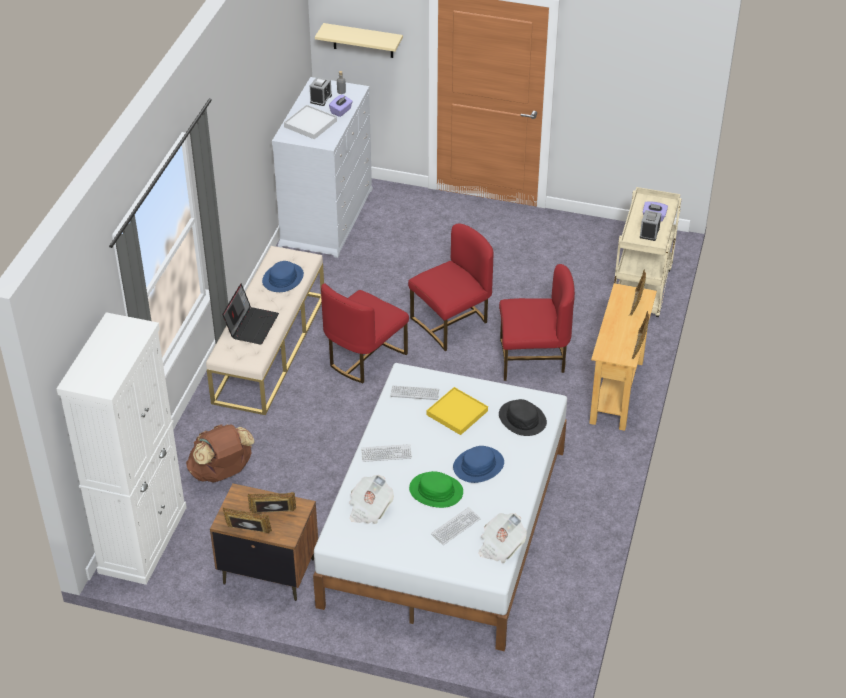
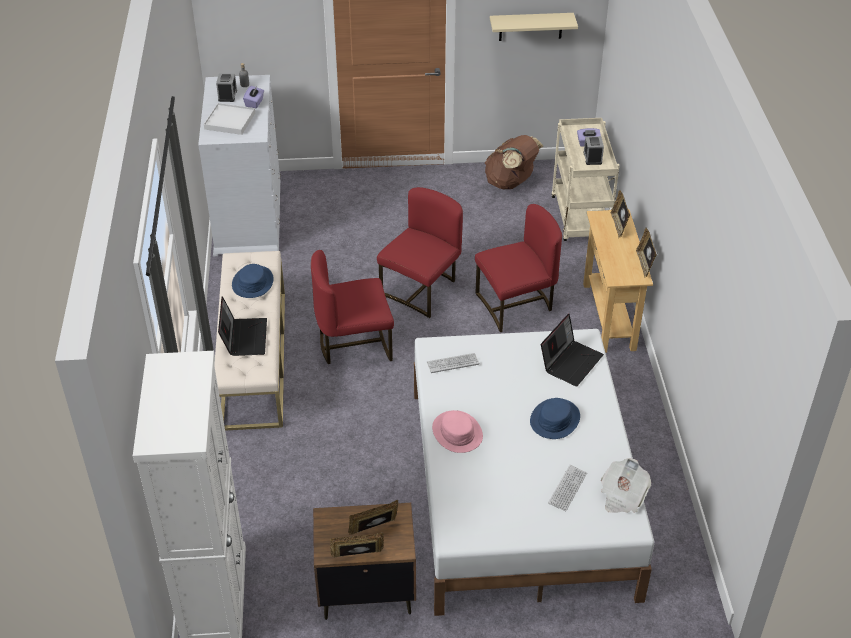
camera: 20 degrees left, 0 degrees up
brown backpack [186,424,255,483] -> brown backpack moved to [485,135,543,190]
beige shelf [315,23,403,58] -> beige shelf moved to [490,13,578,41]
red chair [321,283,409,383] -> red chair turned 60 degrees clockwise [311,250,394,364]
newspaper [349,475,394,524] -> none
keyboard [361,444,412,462] -> pink hat [432,410,483,453]
green hat [409,471,463,508] -> none
yellow tray [427,387,488,435] -> none
black hat [499,399,547,436] -> laptop [541,314,604,386]

